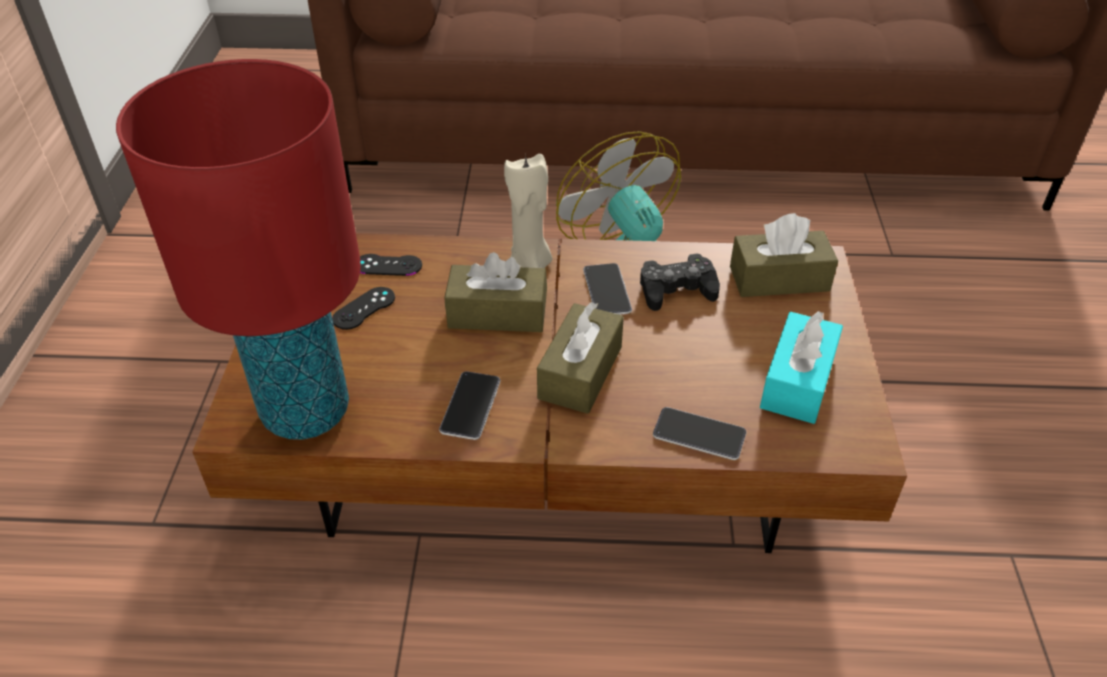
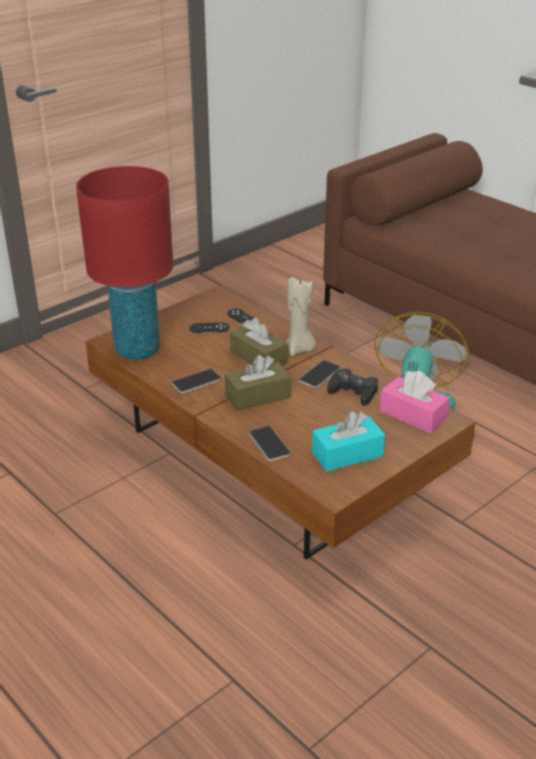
camera: 45 degrees right, 10 degrees down
brown tissue box [730,213,838,297] -> pink tissue box [380,371,450,434]

